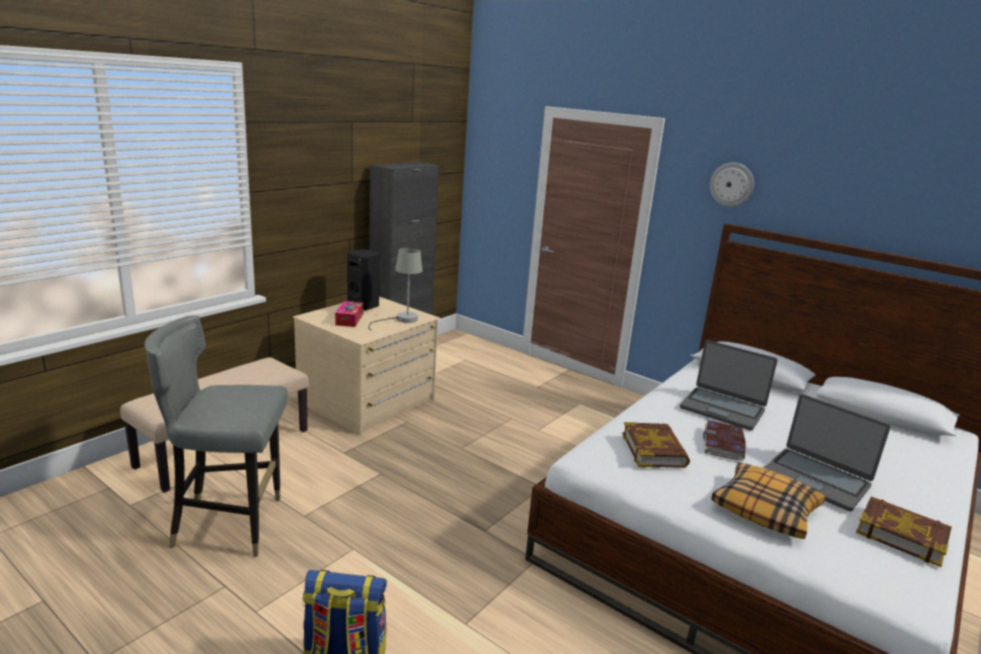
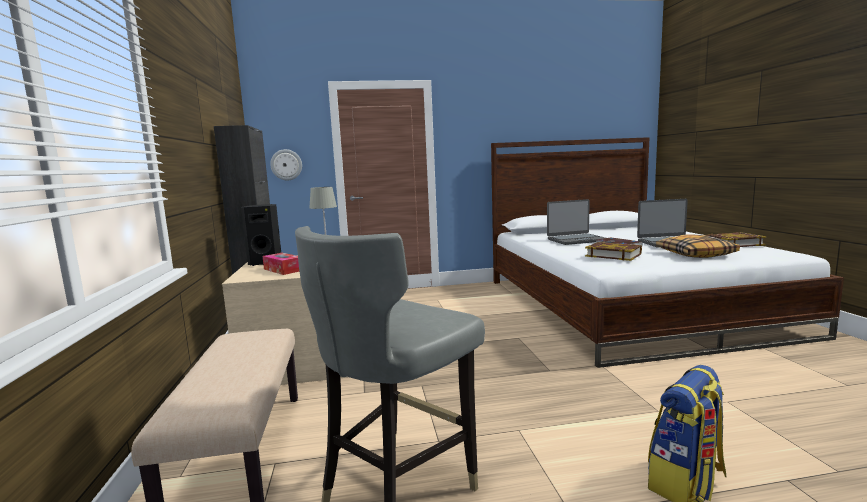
camera: 45 degrees left, 10 degrees down
wall clock [710,162,754,207] -> wall clock moved to [270,149,302,180]

